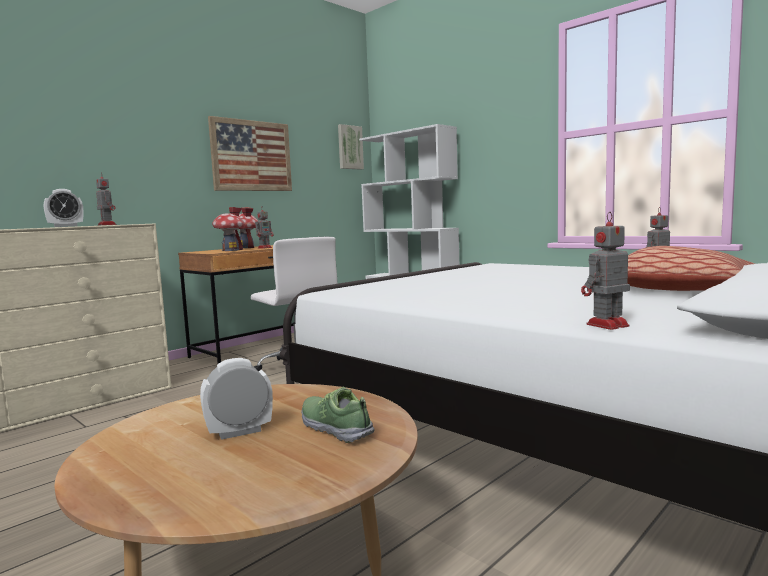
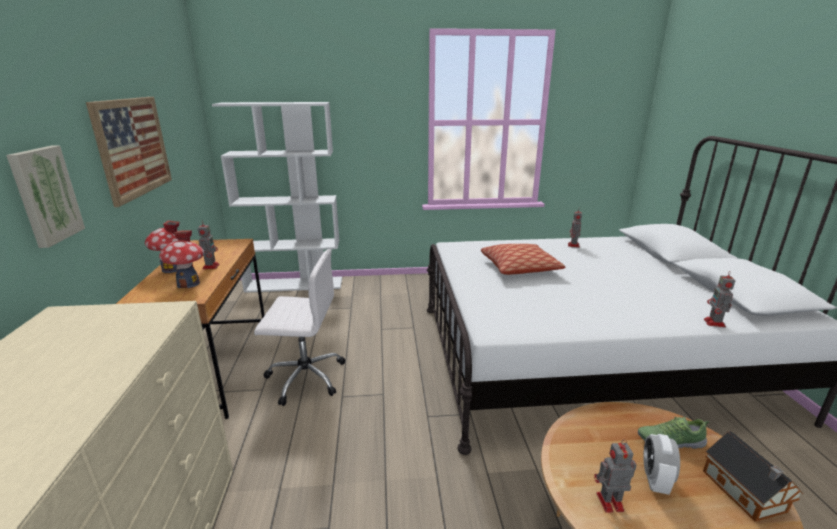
camera: 50 degrees left, 15 degrees up
alarm clock [44,189,83,227] -> none
toy robot [96,172,116,225] -> toy robot moved to [594,439,636,513]
picture [338,124,364,169] -> picture moved to [6,146,85,248]
pillow [628,246,755,291] -> pillow moved to [481,244,565,275]
none -> toy house [703,431,803,522]

